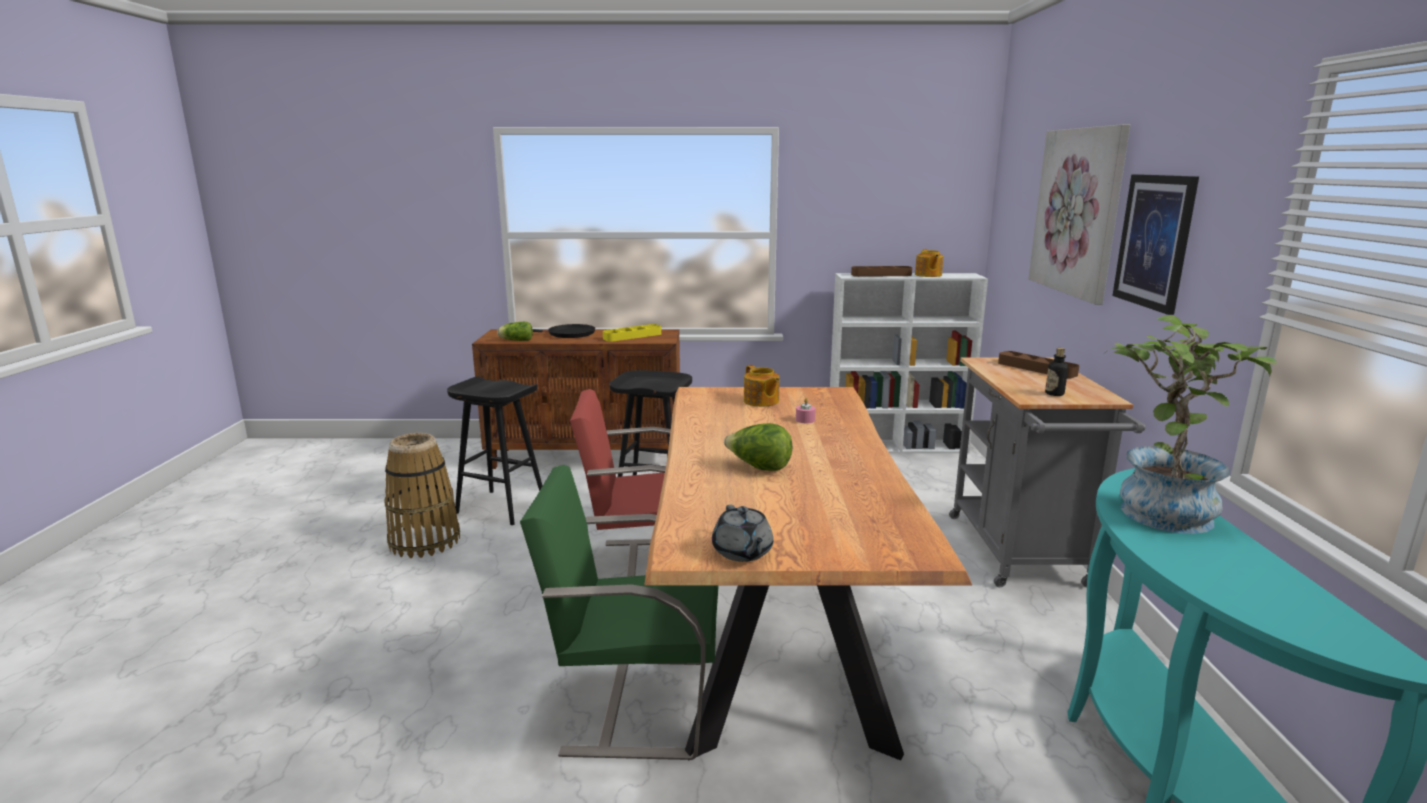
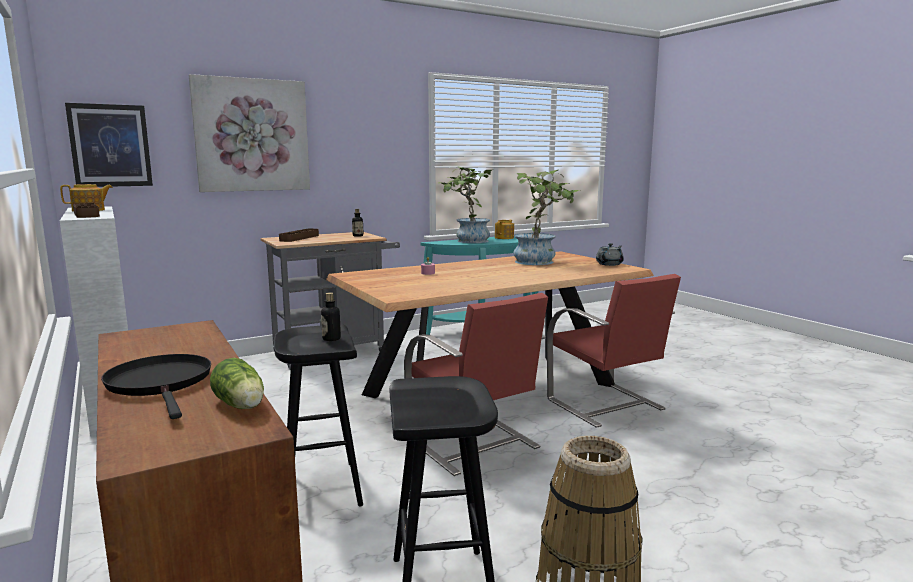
camera: 120 degrees left, 5 degrees down
green chair [520,465,719,760] -> red chair [547,274,681,428]
yellow tray [603,324,661,342] -> none
lettuce [724,423,792,471] -> none
teapot [744,365,780,407] -> teapot moved to [495,220,514,239]
picture [1112,174,1199,315] -> picture moved to [65,103,153,187]
none -> bottle [321,292,341,341]
none -> potted plant [513,170,581,265]

